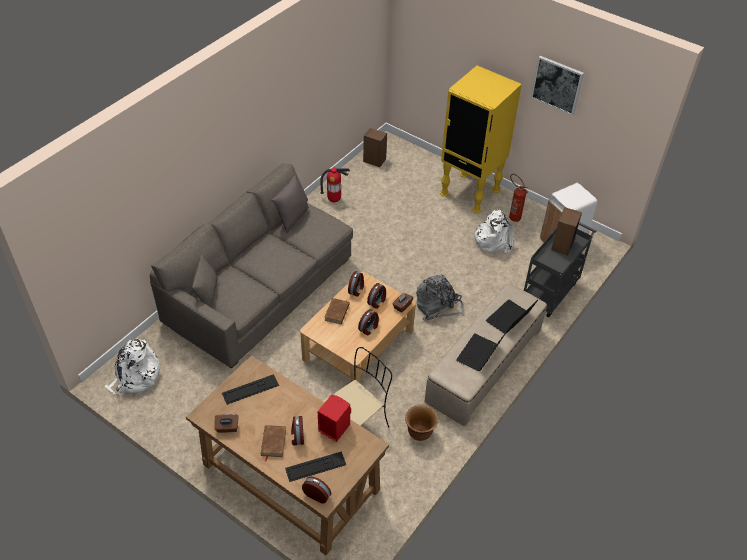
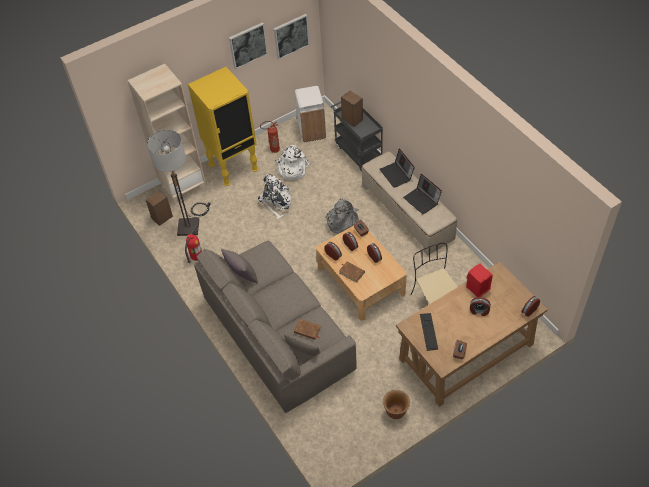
camera: 65 degrees left, 5 degrees up
white backpack [105,339,160,396] -> white backpack moved to [258,174,291,219]
brown book [261,425,286,461] -> brown book moved to [294,319,321,340]
keyboard [285,451,346,482] -> none
brown planter [405,404,439,441] -> brown planter moved to [383,390,410,419]
none -> beige bookcase [128,64,205,205]
none -> floor lamp [147,130,211,236]
none -> picture [274,14,310,60]

